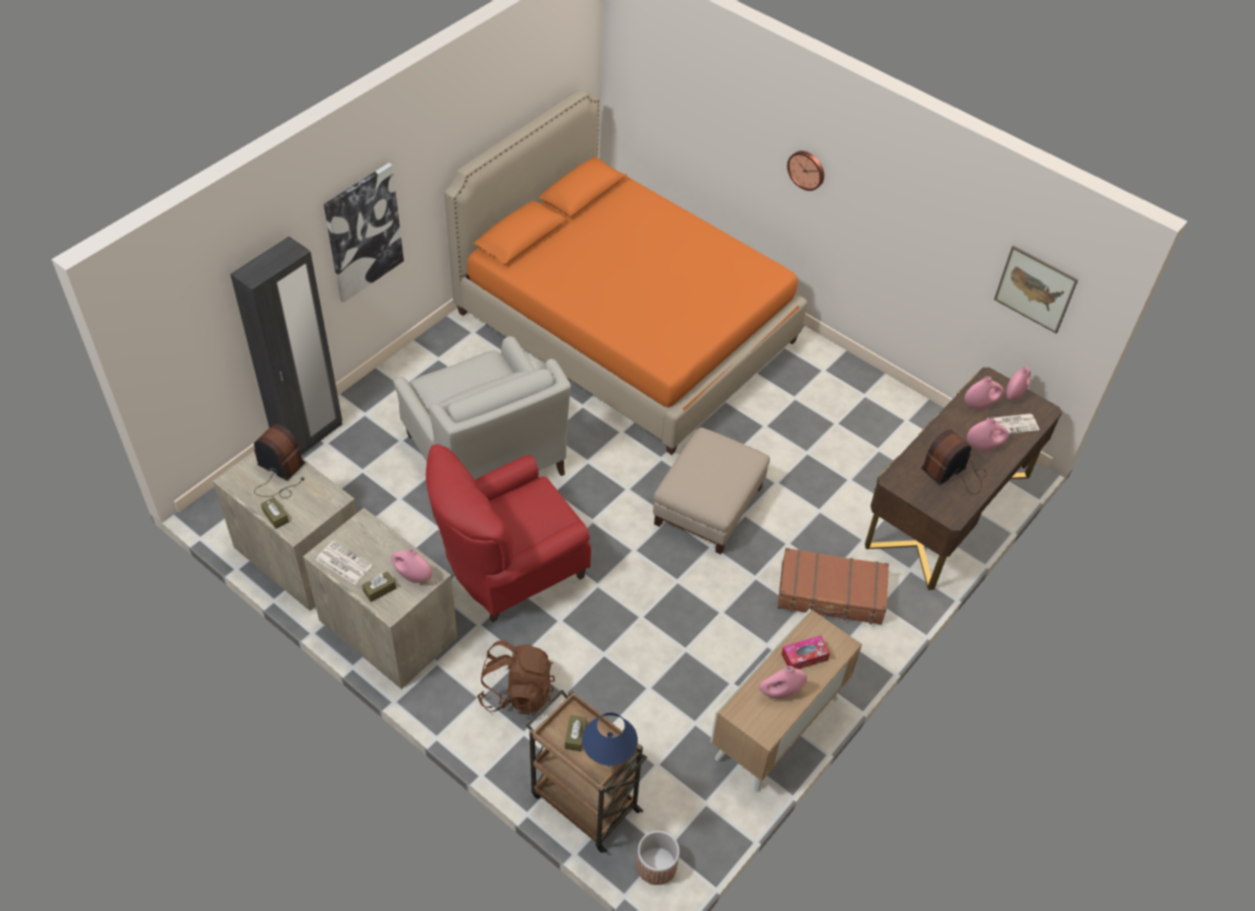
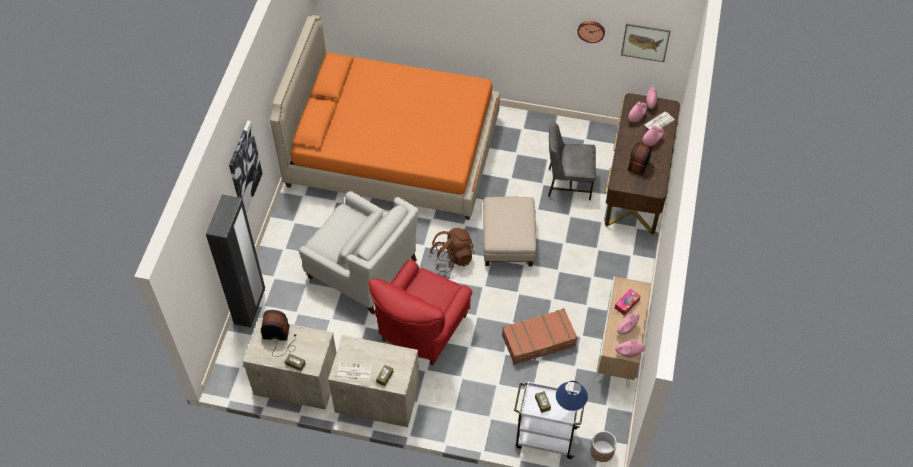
camera: 25 degrees left, 5 degrees up
pink vase [391,548,432,583] -> pink vase moved to [615,339,645,358]
brown backpack [476,640,555,715] -> brown backpack moved to [429,228,474,273]
brown cart [526,690,647,853] -> white cart [514,381,584,459]
brown suitcase [777,548,889,625] -> brown suitcase moved to [502,308,578,365]
wall clock [787,151,824,191] -> wall clock moved to [577,21,605,43]
none -> grey chair [548,122,596,200]

